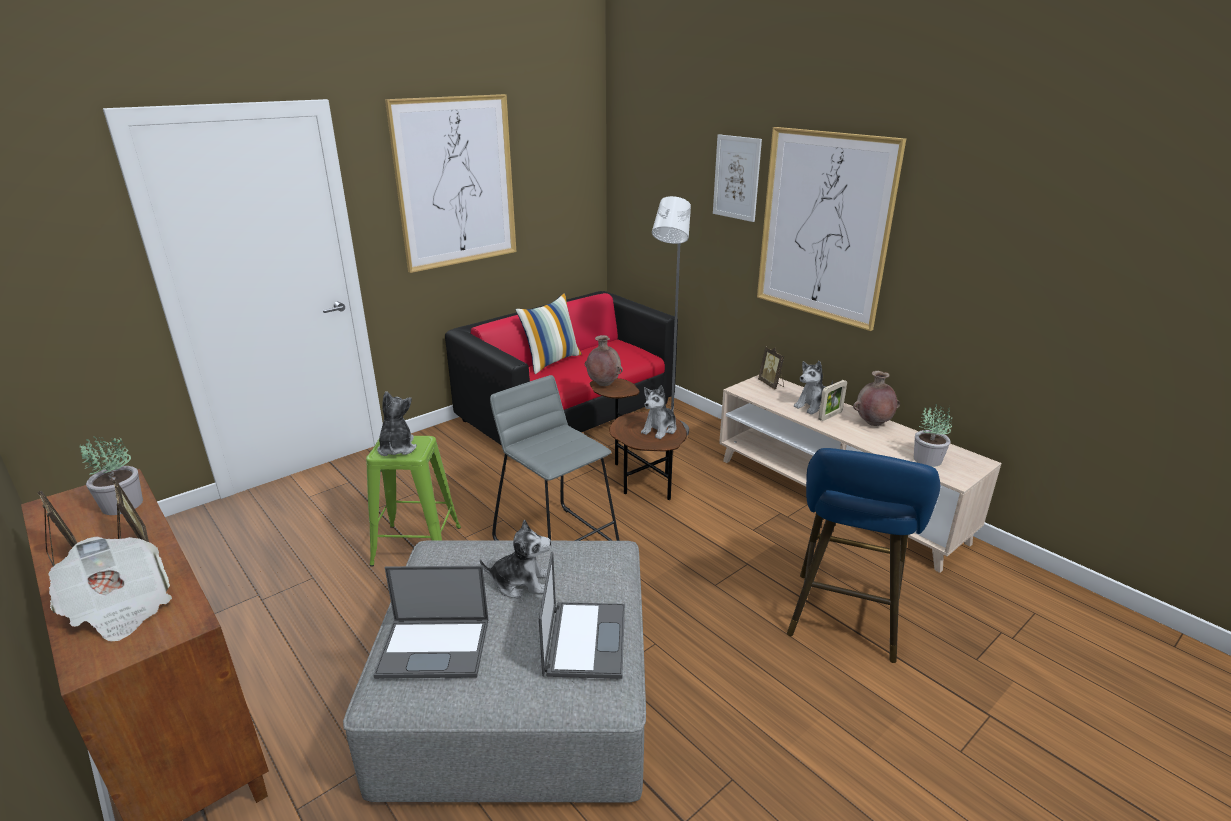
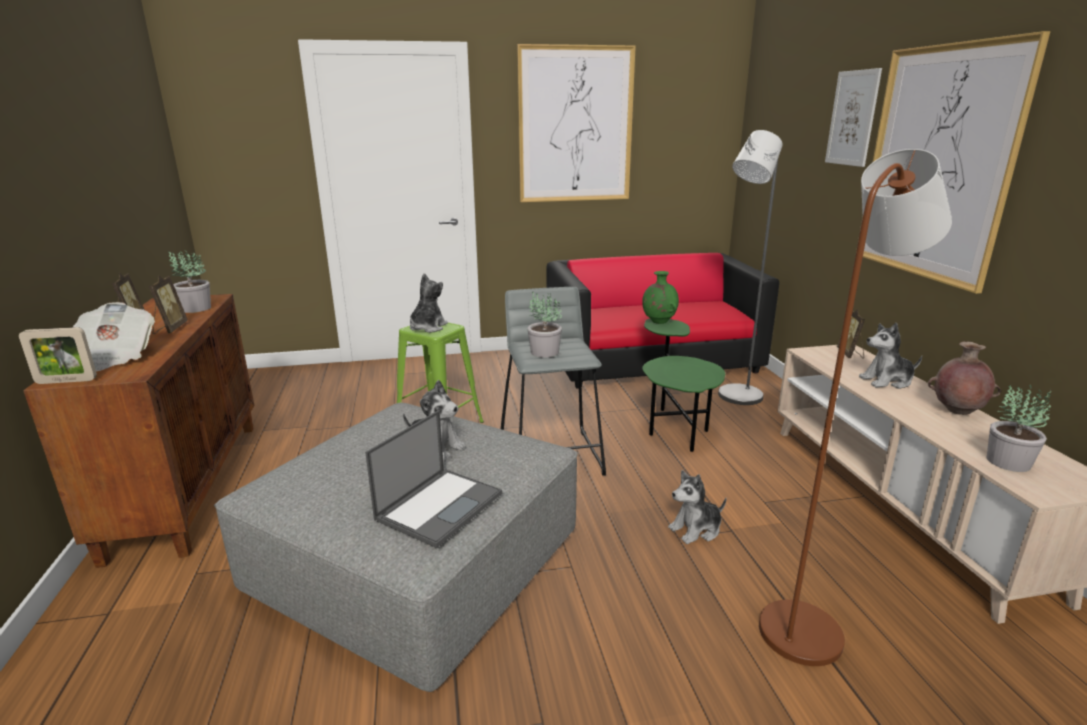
camera: 30 degrees right, 5 degrees down
laptop [374,566,488,679] -> none
pillow [516,293,582,374] -> none
brown vase [585,335,623,386] -> green vase [642,271,679,324]
brown side table [590,378,687,500] -> green side table [642,319,725,452]
plush toy [641,386,677,439] -> plush toy moved to [668,470,727,544]
blue stool [787,448,940,663] -> brown floor lamp [759,149,952,666]
picture frame [818,380,847,421] -> picture frame moved to [19,327,97,384]
none -> potted plant [527,292,562,358]

